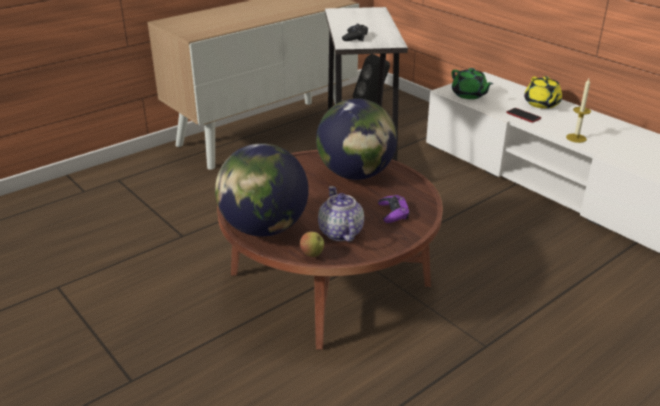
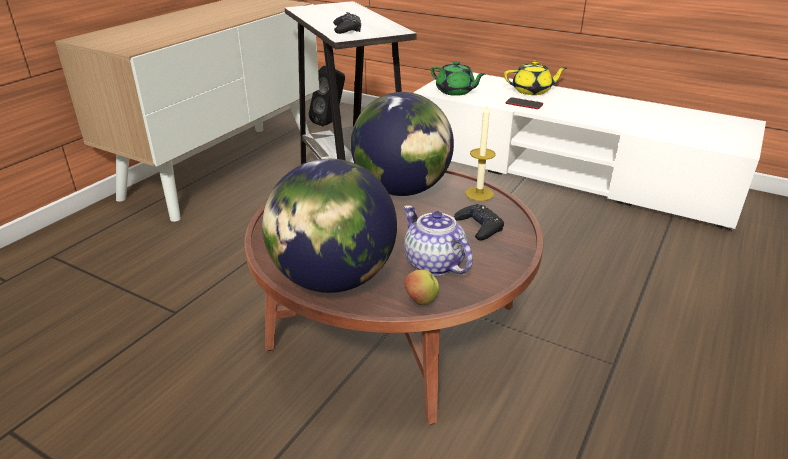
camera: 20 degrees left, 0 degrees up
purple game controller [378,195,410,223] -> black game controller [454,204,504,241]
yellow teapot [524,76,562,109] -> yellow teapot turned 60 degrees counterclockwise [504,61,567,95]
candle [566,78,591,143] -> candle moved to [465,106,496,201]

